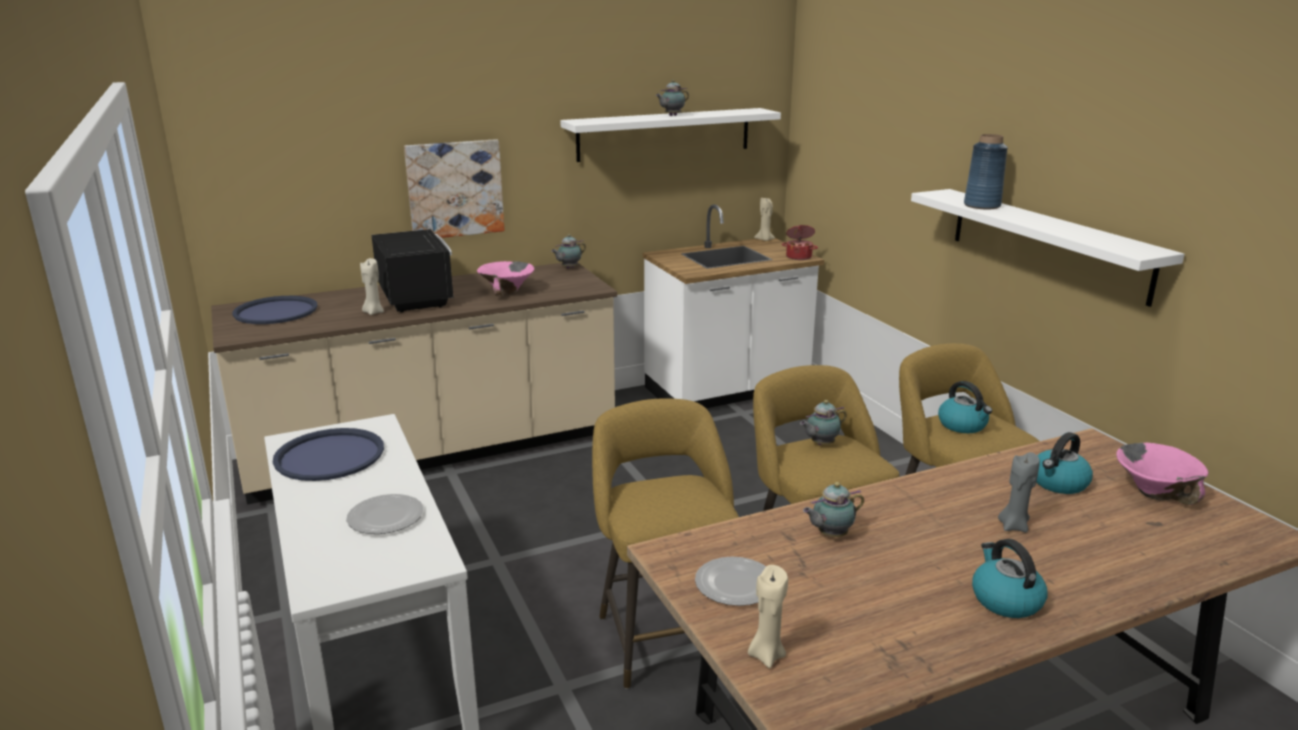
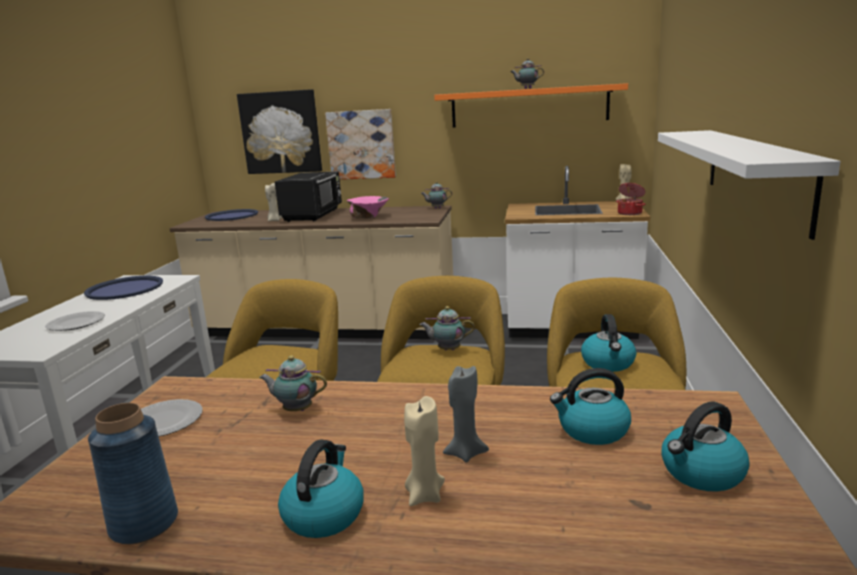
camera: 35 degrees right, 5 degrees down
white shelf [560,108,781,162] -> orange shelf [434,83,628,128]
beige candle [748,565,788,668] -> beige candle moved to [404,396,445,506]
blue vase [964,134,1008,209] -> blue vase moved to [88,403,178,544]
pink bowl [1116,443,1208,505] -> kettle [661,401,750,491]
none -> picture [237,89,322,174]

